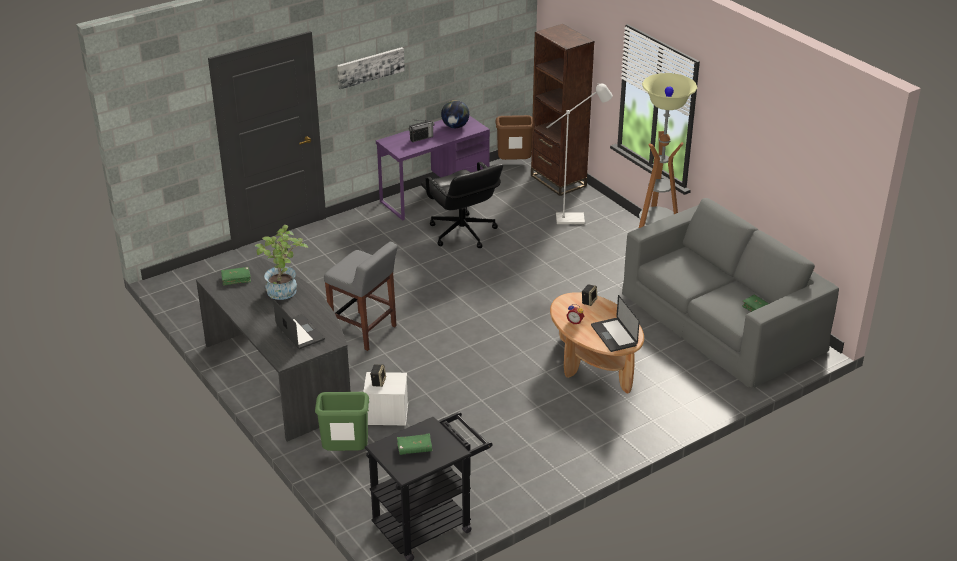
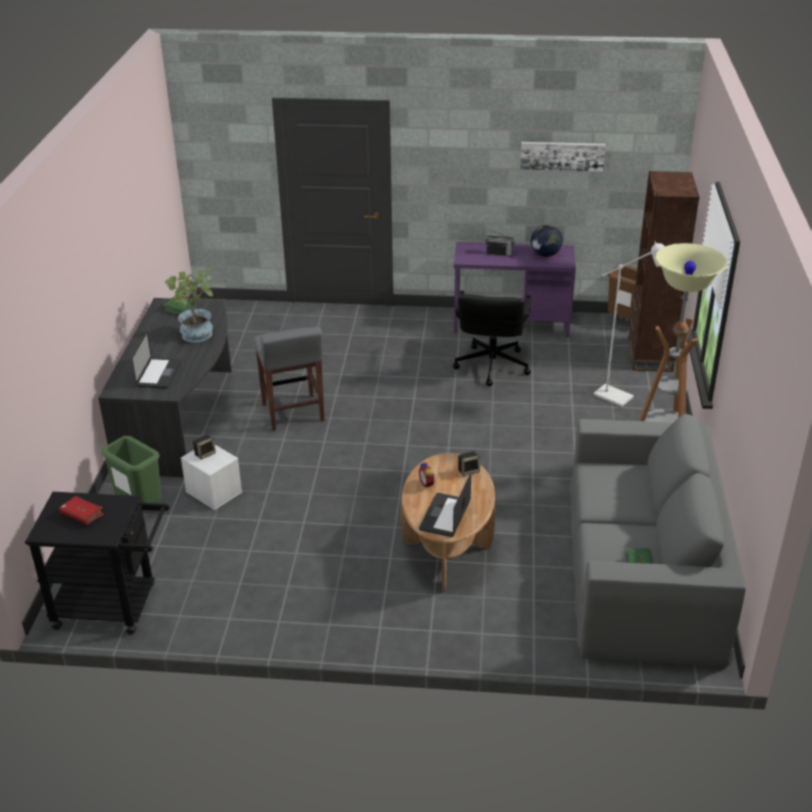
camera: 40 degrees right, 0 degrees up
picture [337,47,405,90] -> picture moved to [520,142,606,172]
green book [397,433,432,455] -> red book [59,496,104,525]

